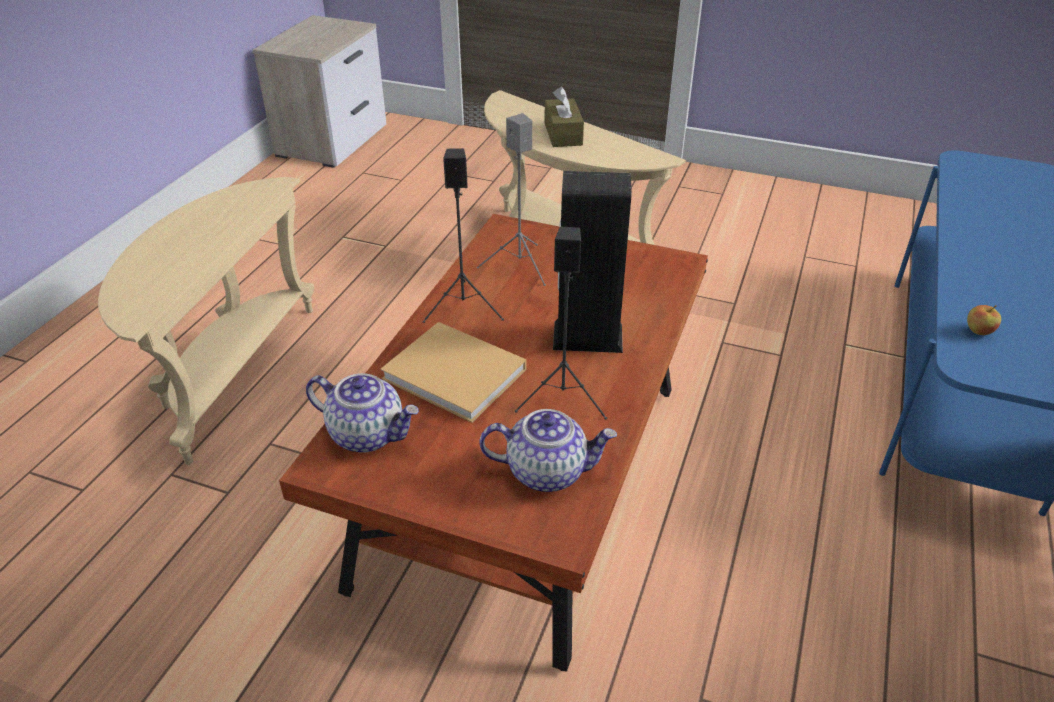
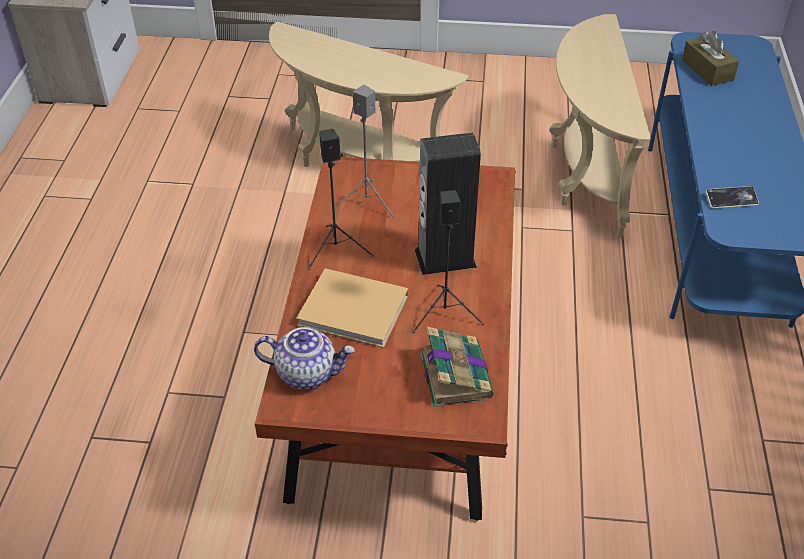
camera: 15 degrees left, 5 degrees up
beige side table [98,177,314,465] -> beige side table moved to [549,14,651,237]
teapot [479,409,617,492] -> book [420,327,494,407]
brown tissue box [544,87,584,147] -> brown tissue box moved to [682,31,739,86]
apple [967,305,1001,335] -> phone [706,186,759,209]

